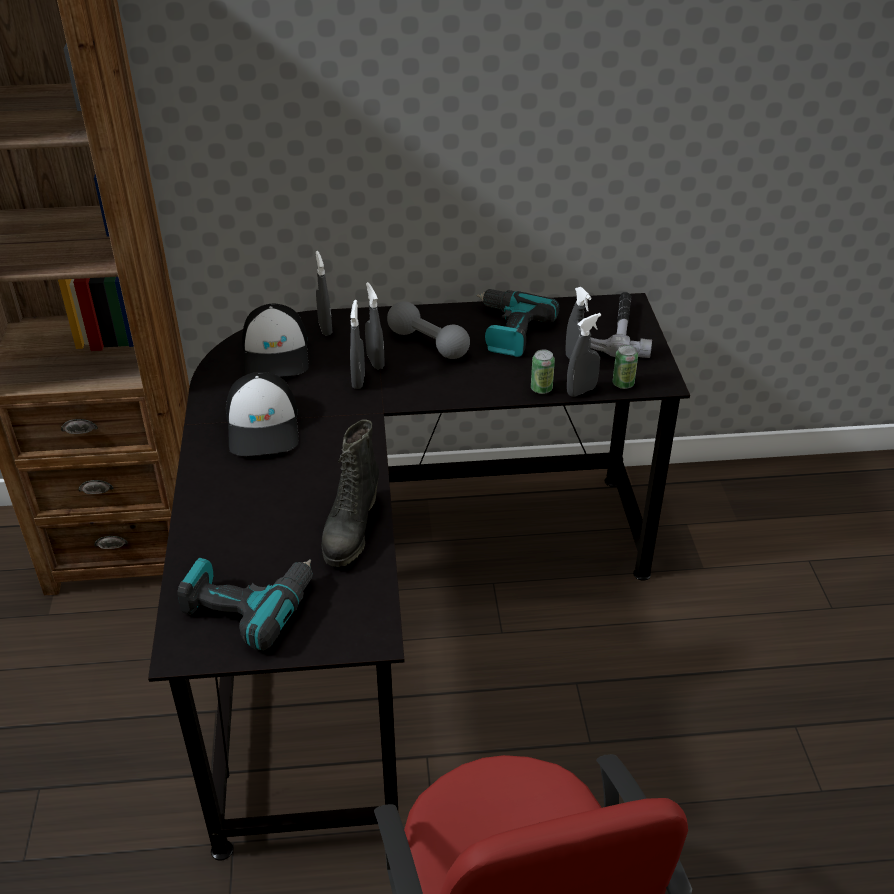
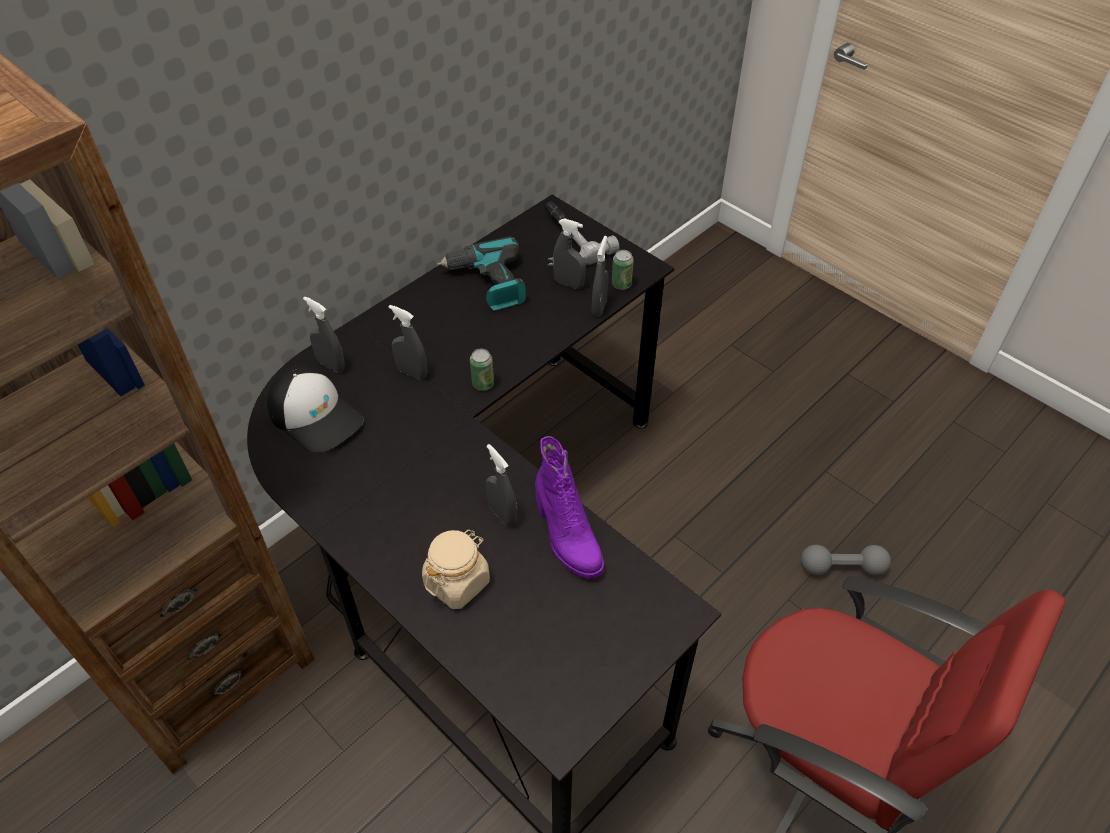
camera: 40 degrees left, 10 degrees up
power drill [177,558,313,650] -> none
cap [226,372,299,456] -> none
black boot [322,419,379,567] -> purple boot [535,436,604,579]
grey spray bottle [350,300,365,389] -> grey spray bottle moved to [486,444,517,527]
grey dumbbell [387,301,470,359] -> grey dumbbell moved to [801,545,891,576]
can [531,349,555,394] -> can moved to [470,349,494,391]
none -> beige jar [422,530,490,609]

